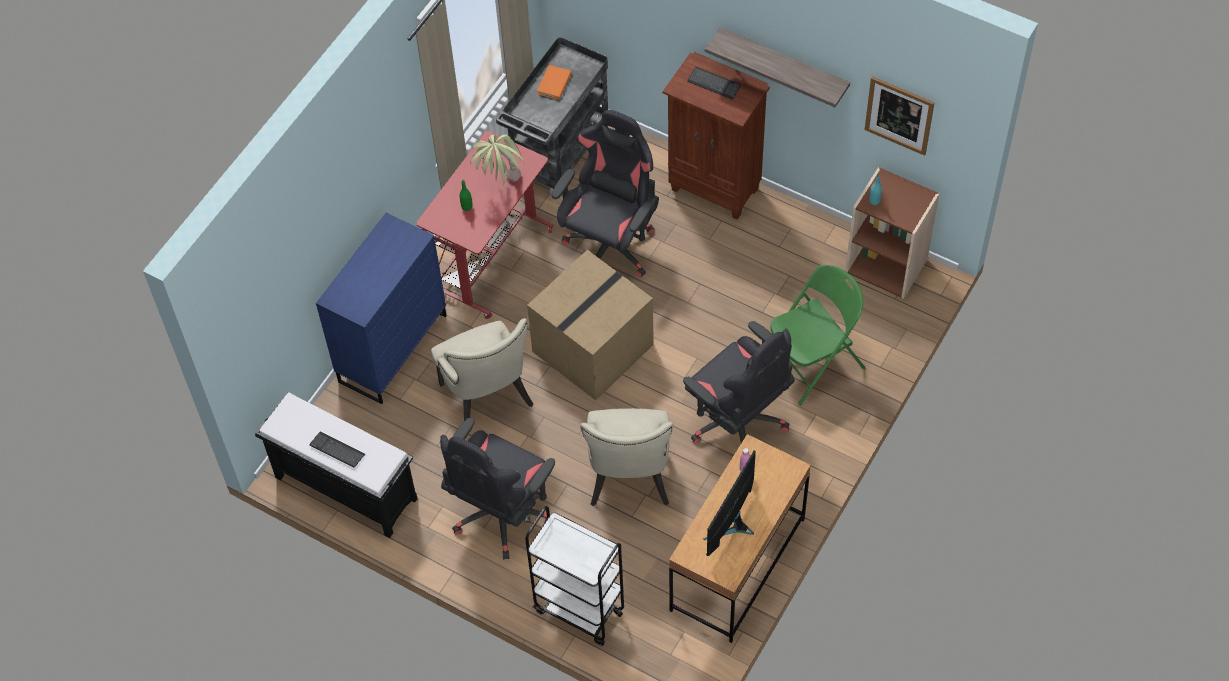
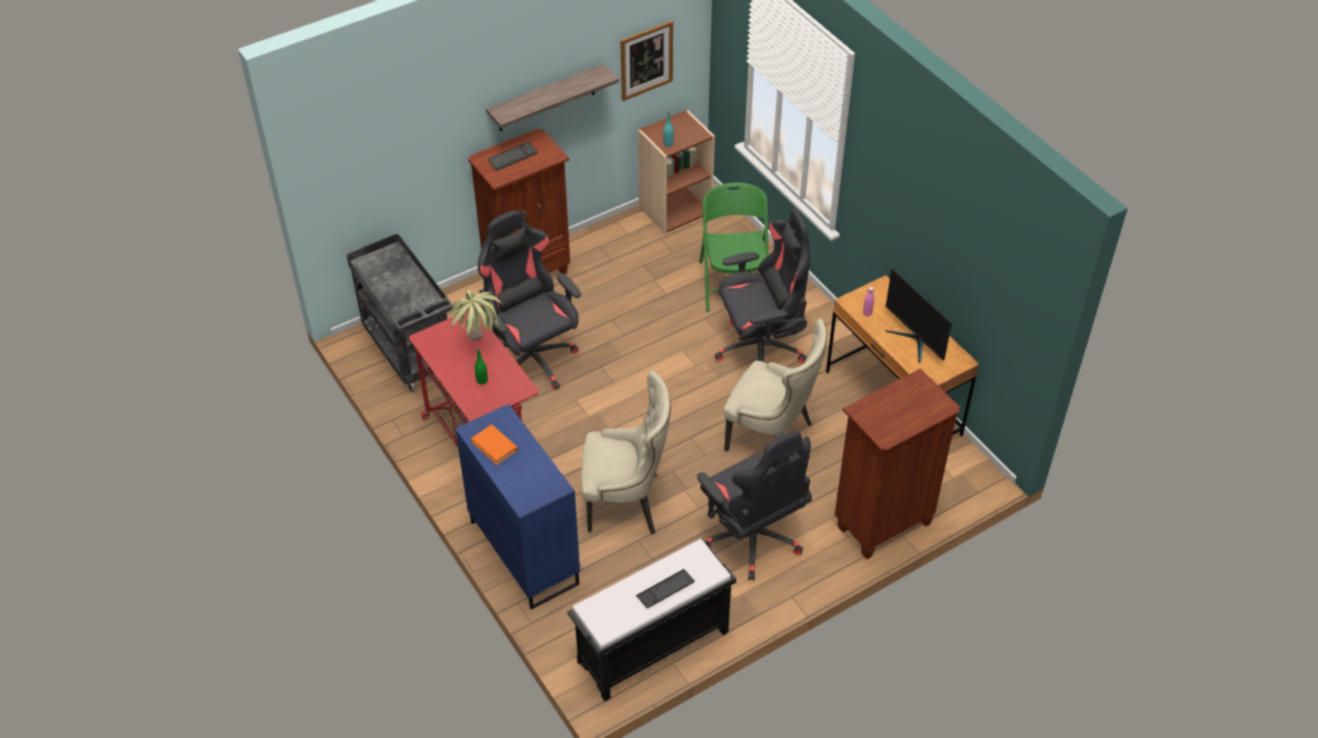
camera: 65 degrees left, 10 degrees down
white cart [525,506,624,646] -> brown cabinet [835,368,961,559]
cardboard box [527,250,654,400] -> none
orange book [537,65,572,100] -> orange book moved to [471,424,518,465]

